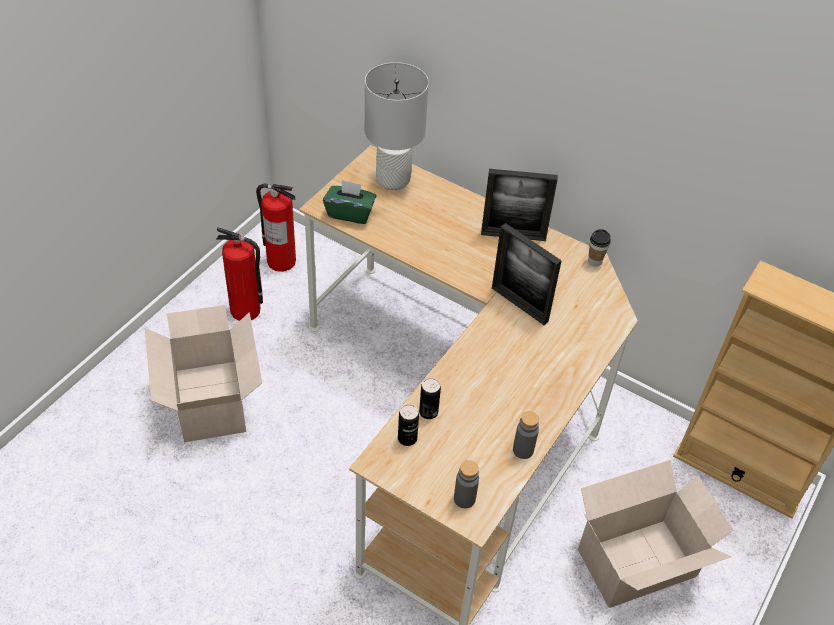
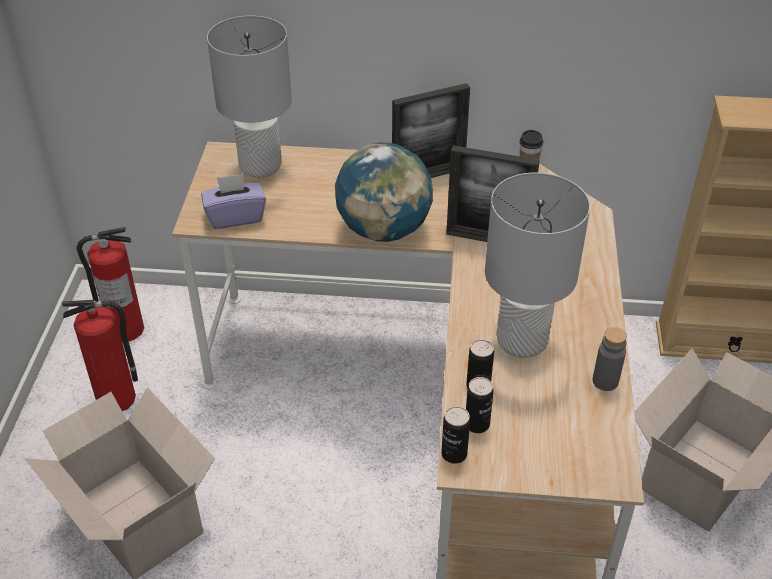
camera: 25 degrees left, 5 degrees down
green tissue box [323,180,376,224] -> purple tissue box [201,174,266,229]
grey bottle [454,460,479,508] -> none
none -> globe [335,142,433,242]
none -> can [441,406,470,464]
none -> grey table lamp [485,172,590,358]

